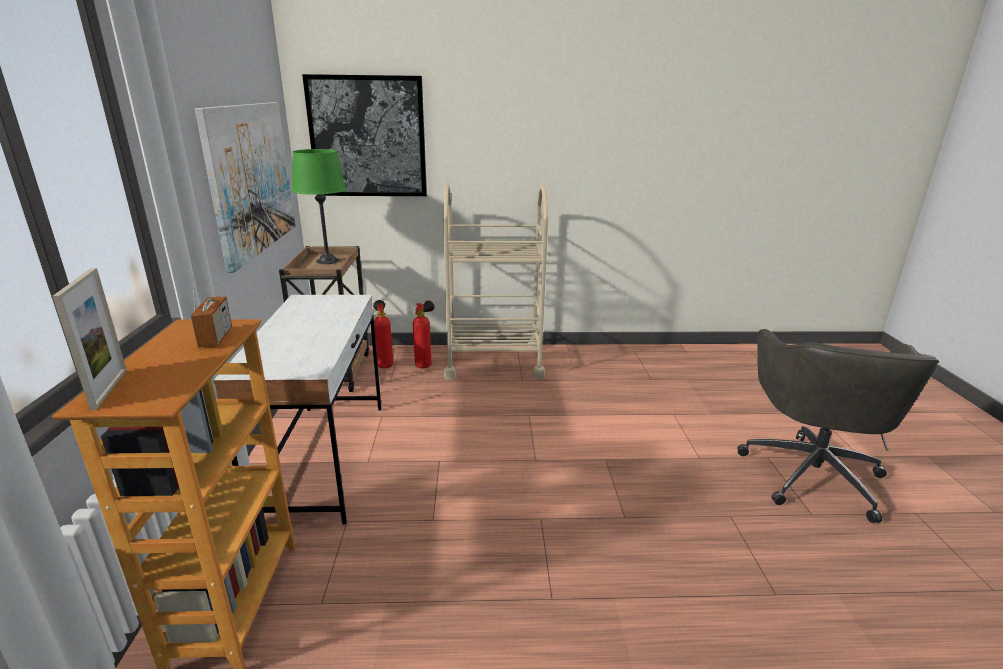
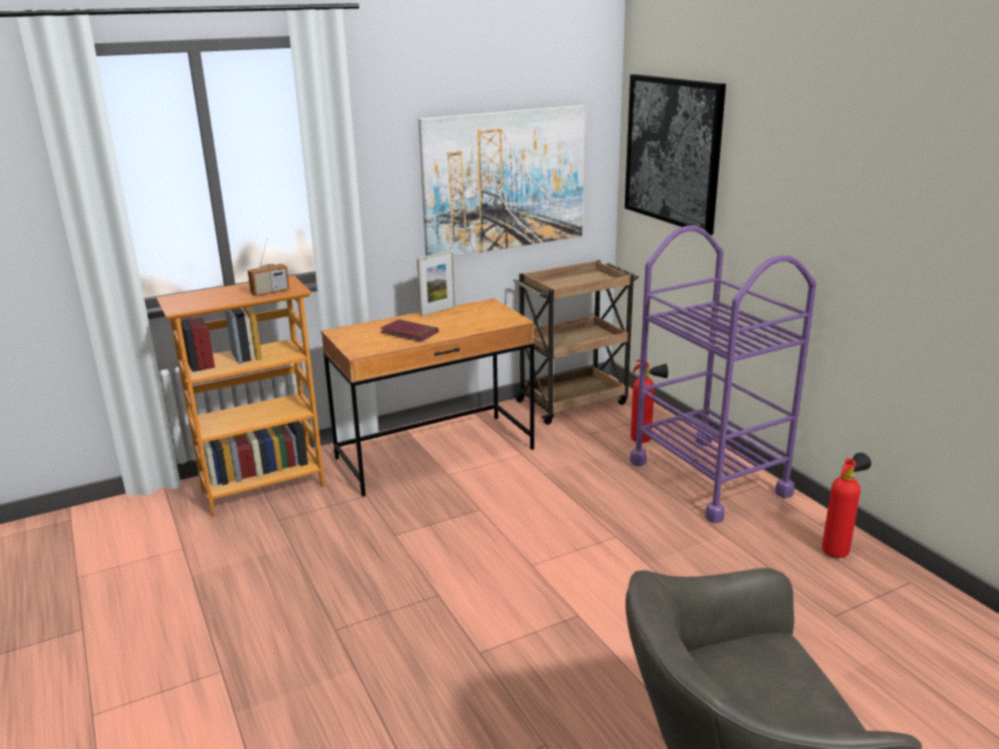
camera: 65 degrees right, 0 degrees up
picture frame [52,268,127,410] -> picture frame moved to [417,250,456,317]
white desk [213,295,382,524] -> brown desk [321,298,534,496]
green table lamp [292,149,346,264] -> none
fire extinguisher [373,300,393,369] -> fire extinguisher moved to [822,452,871,558]
beige cart [443,185,548,380] -> purple cart [630,226,816,523]
none -> red book [380,319,439,342]

